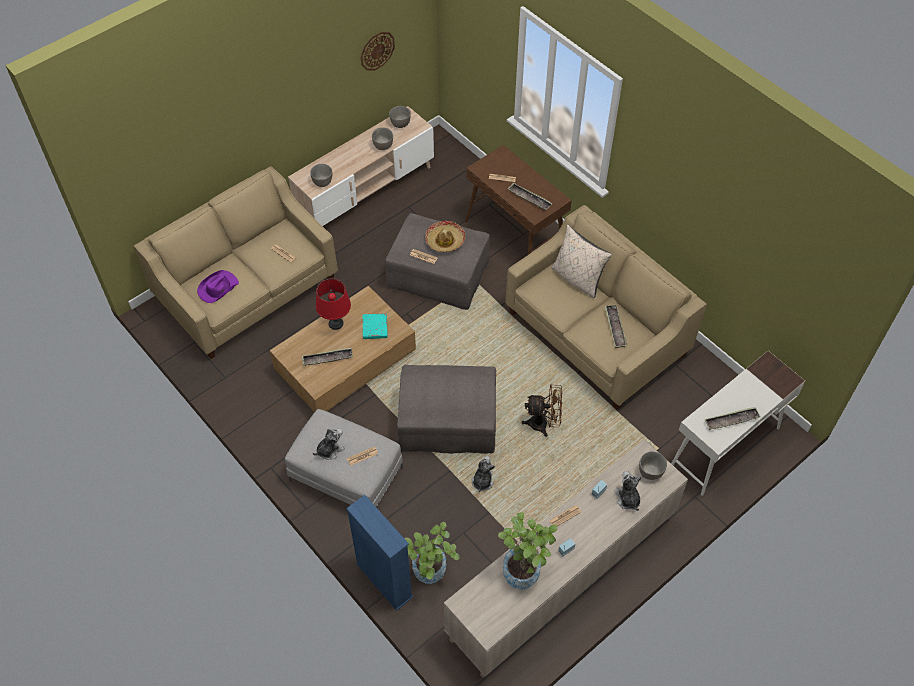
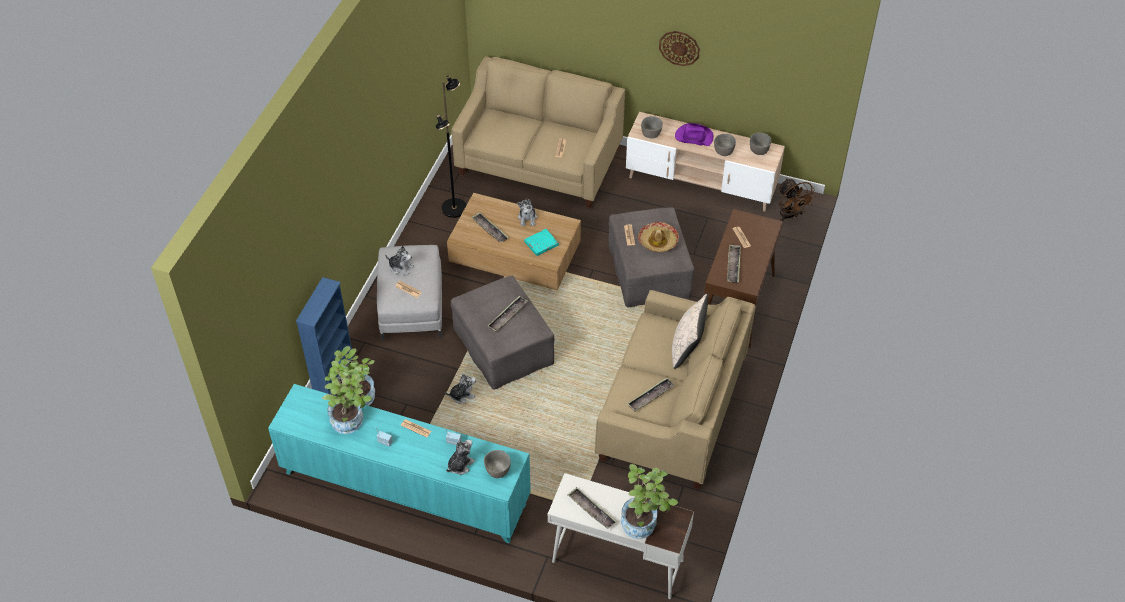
camera: 60 degrees right, 5 degrees down
purple hat [197,270,239,303] -> purple hat moved to [675,123,713,146]
red table lamp [316,278,351,330] -> plush toy [517,199,537,226]
wall clock [361,32,395,70] -> wall clock moved to [659,31,700,66]
beige cabinet [444,439,688,678] -> turquoise cabinet [268,384,531,543]
brown fan [521,385,562,437] -> brown fan moved to [778,178,817,221]
none -> black floor lamp [436,75,466,218]
none -> tray [488,296,528,332]
none -> potted plant [621,464,678,539]

